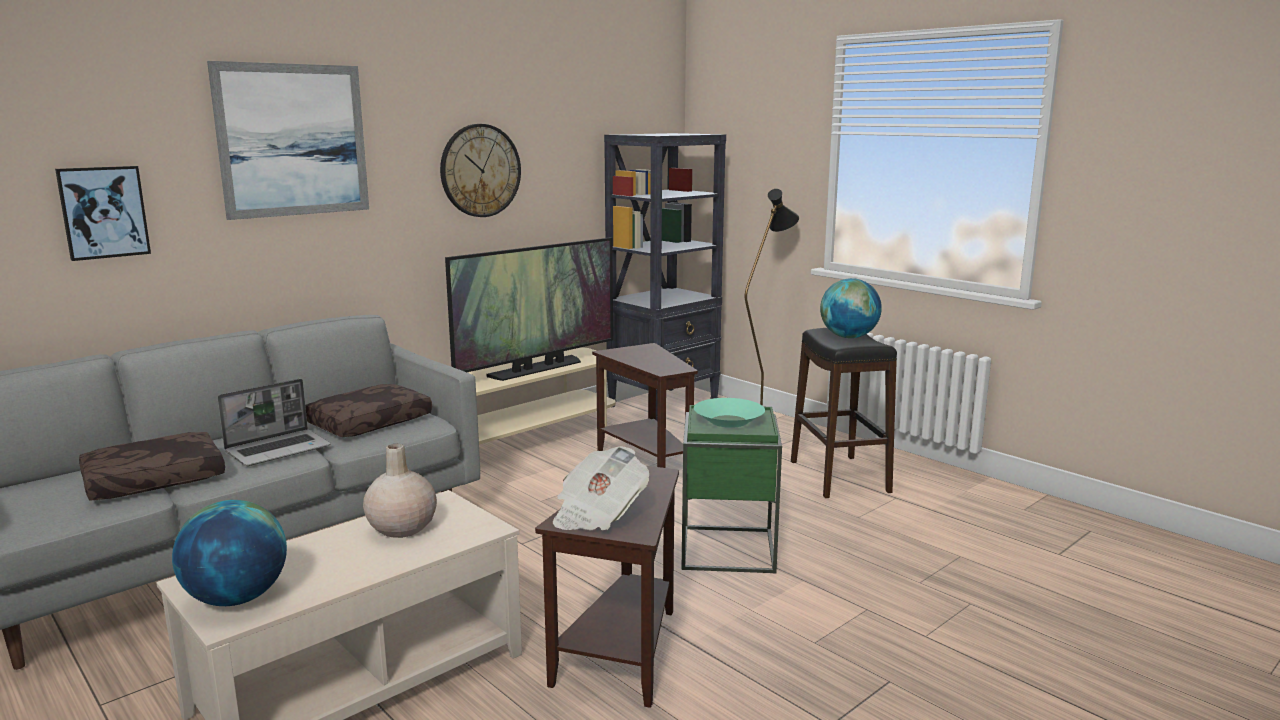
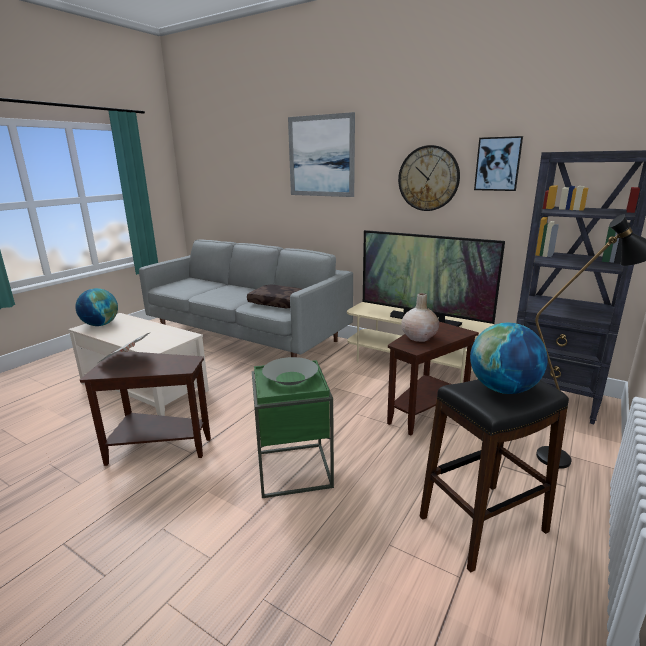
camera: 75 degrees right, 5 degrees up
picture [55,166,151,261] -> picture moved to [474,136,523,191]
brown pillow [79,432,225,501] -> none
laptop [218,379,331,466] -> none
beige vase [363,444,437,538] -> beige vase moved to [401,293,439,342]
turquoise bowl [694,398,765,428] -> grey bowl [262,357,318,385]

